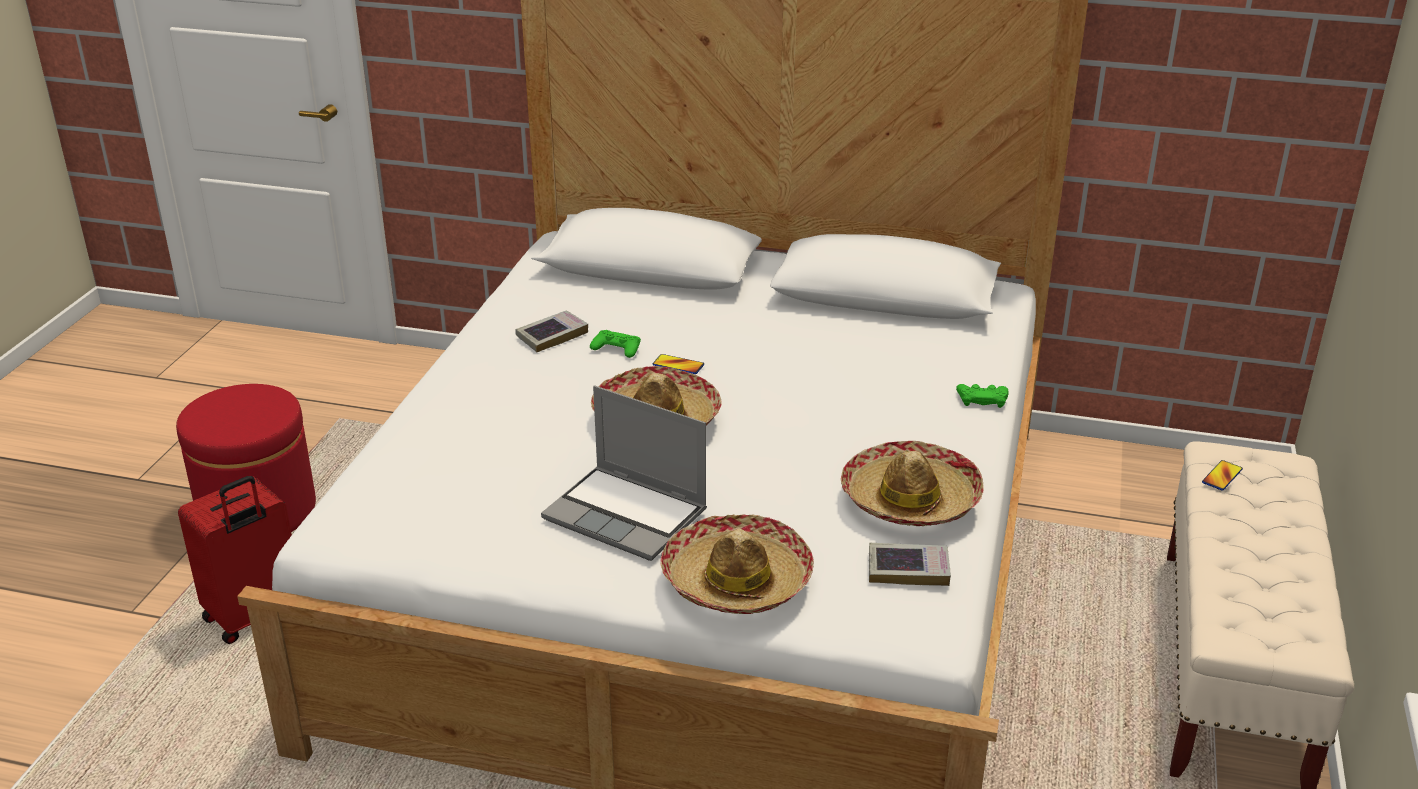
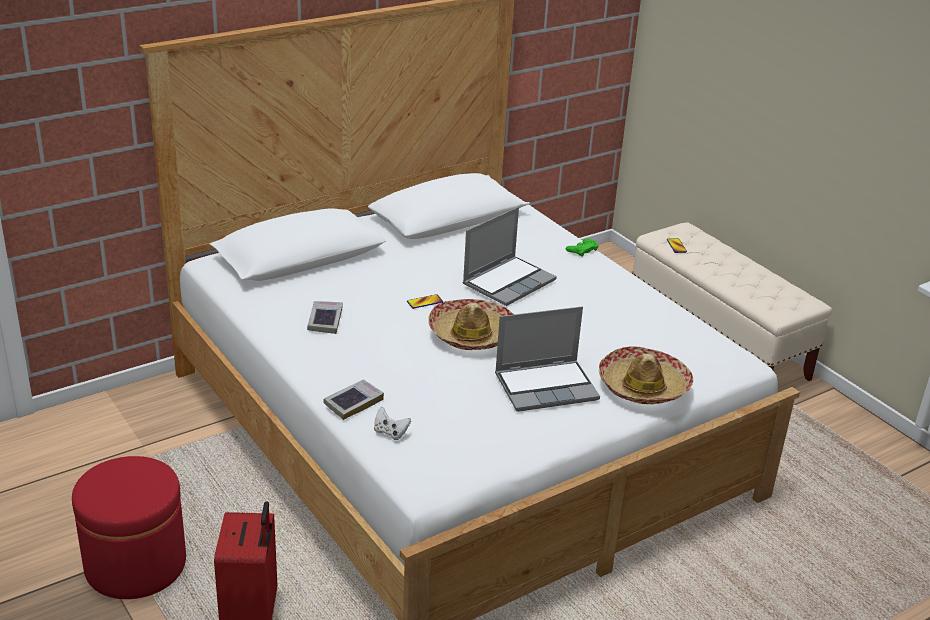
camera: 50 degrees left, 0 degrees up
green game controller [590,330,641,358] -> none
hat [841,441,984,526] -> none
book [869,543,951,586] -> book moved to [323,379,384,420]
none -> white game controller [374,407,411,440]
none -> laptop [463,207,557,306]

